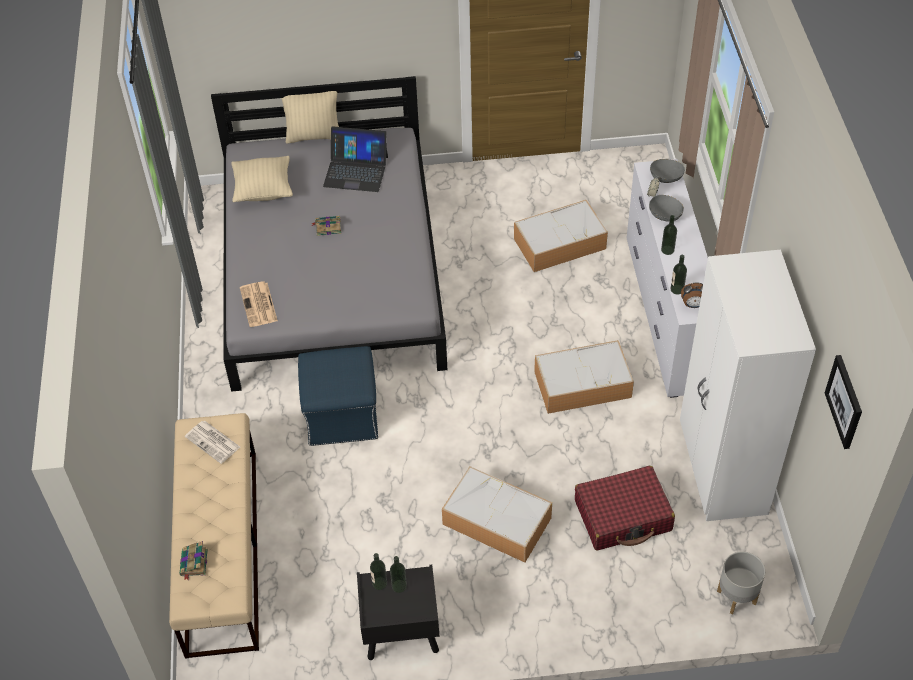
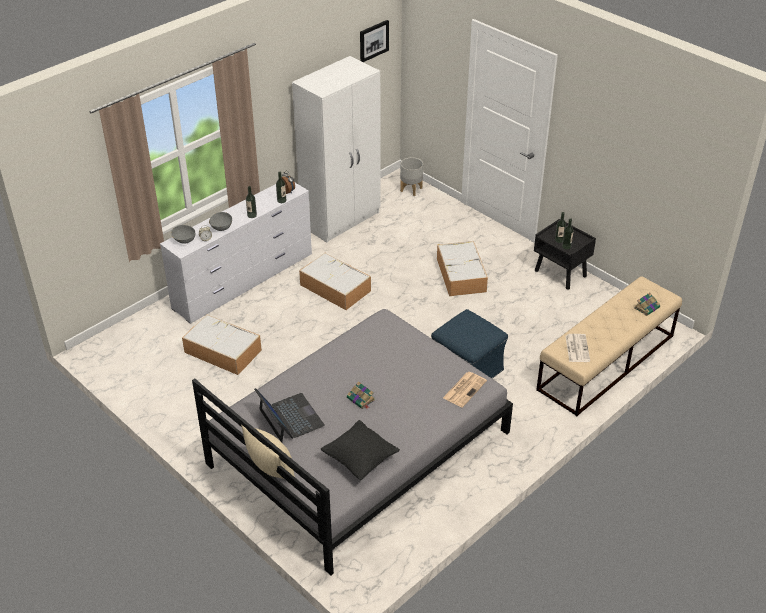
camera: 130 degrees left, 10 degrees down
beige pillow [231,156,293,202] -> black pillow [321,420,400,480]
red suitcase [575,466,675,550] -> none

